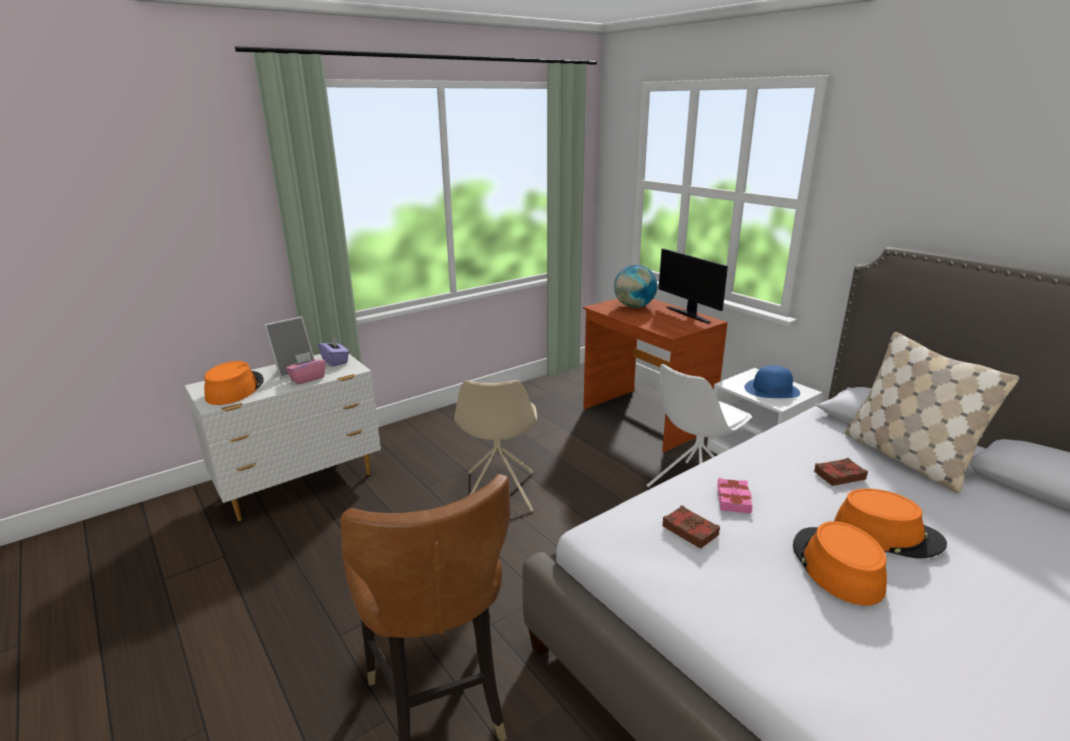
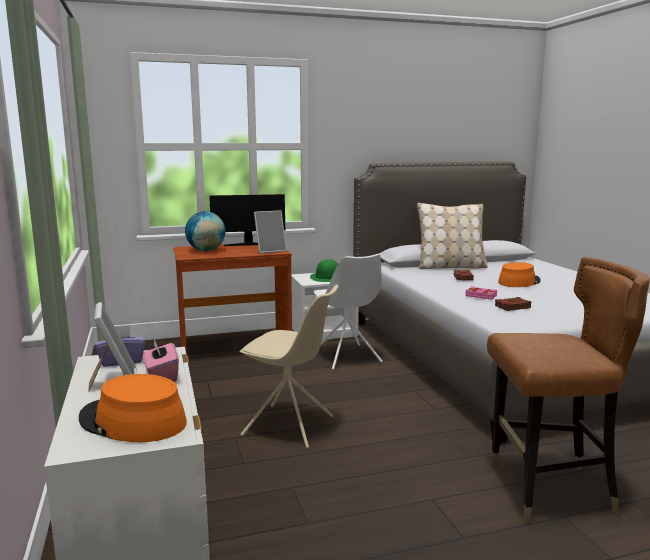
camera: 70 degrees left, 10 degrees down
blue hat [744,366,800,398] -> green hat [310,259,338,282]
orange hat [793,521,887,605] -> none
none -> picture frame [254,210,287,254]

